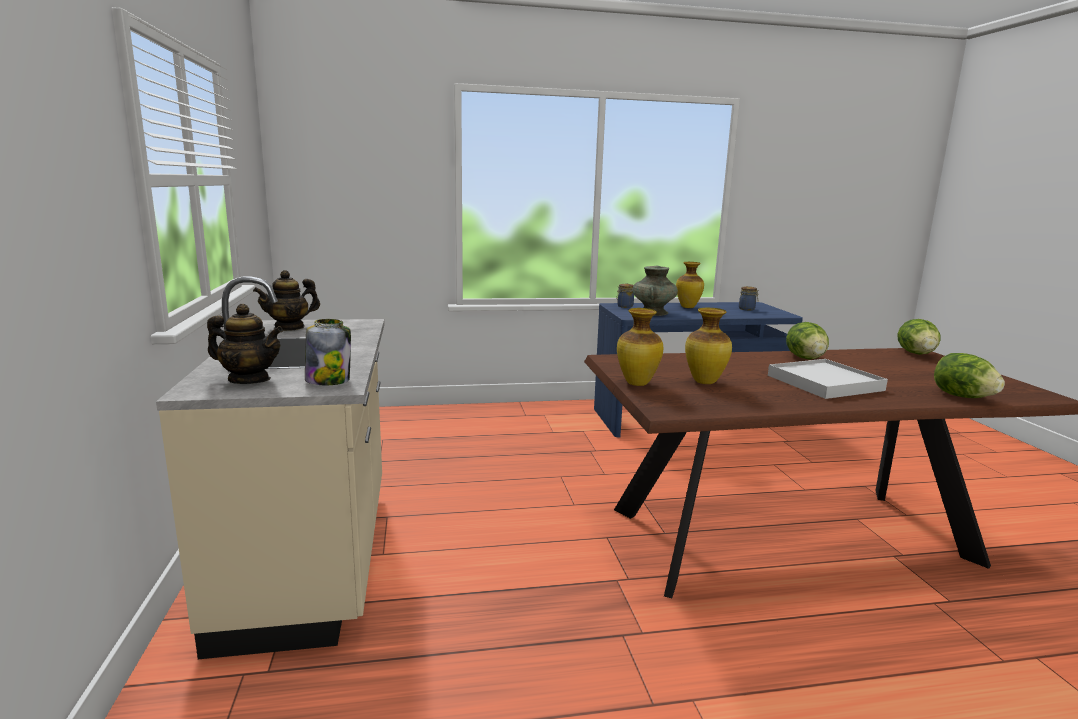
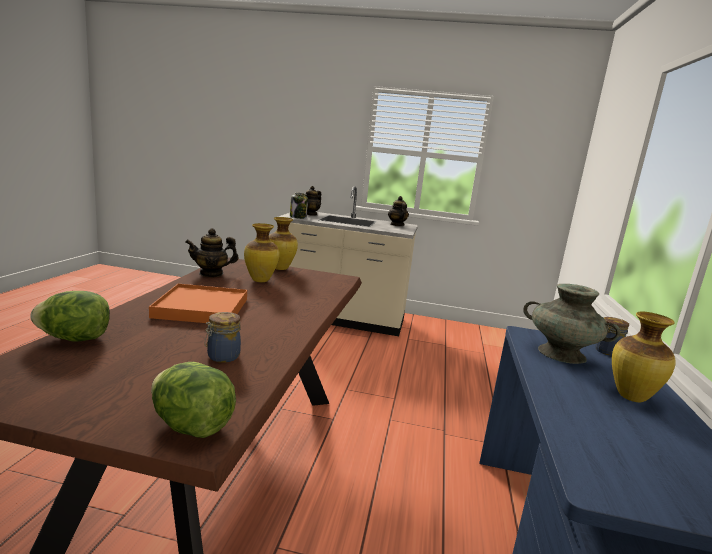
camera: 110 degrees right, 0 degrees up
jar [739,286,759,310] -> jar moved to [204,312,241,363]
white tray [768,359,888,399] -> orange tray [149,284,247,323]
lettuce [786,322,829,359] -> none
none -> teapot [185,228,239,277]

